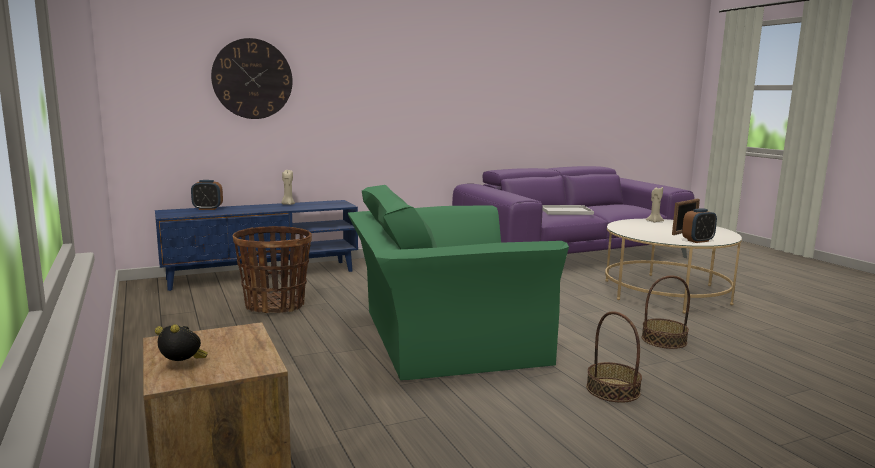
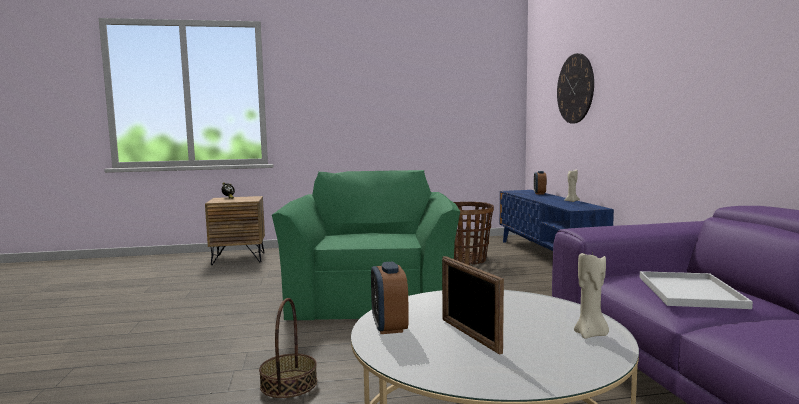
camera: 105 degrees right, 5 degrees down
basket [586,311,642,403] -> none

